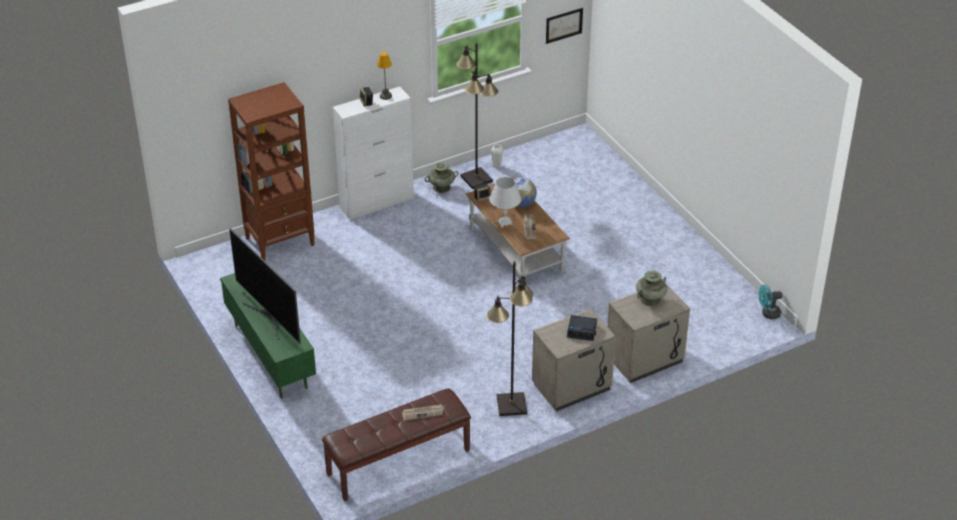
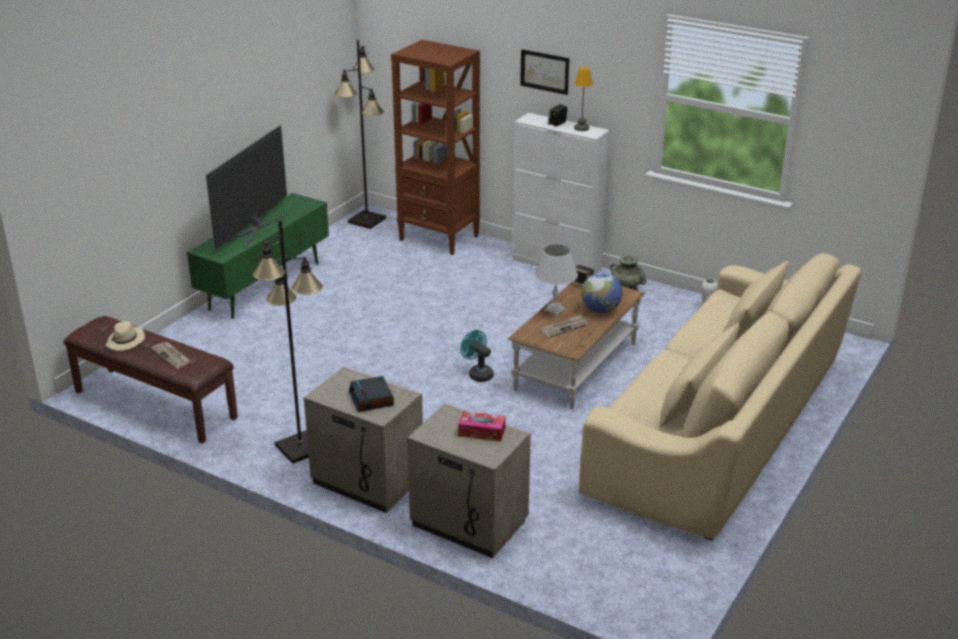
camera: 60 degrees right, 10 degrees down
black floor lamp [456,43,498,189] -> black floor lamp moved to [334,40,386,229]
picture [546,8,583,44] -> picture moved to [520,49,569,95]
turquoise vase [636,271,667,306] -> tissue box [458,411,506,442]
turquoise fan [758,285,783,319] -> turquoise fan moved to [460,330,494,382]
none -> beige hat [106,321,145,351]
none -> beige sofa [579,253,861,541]

